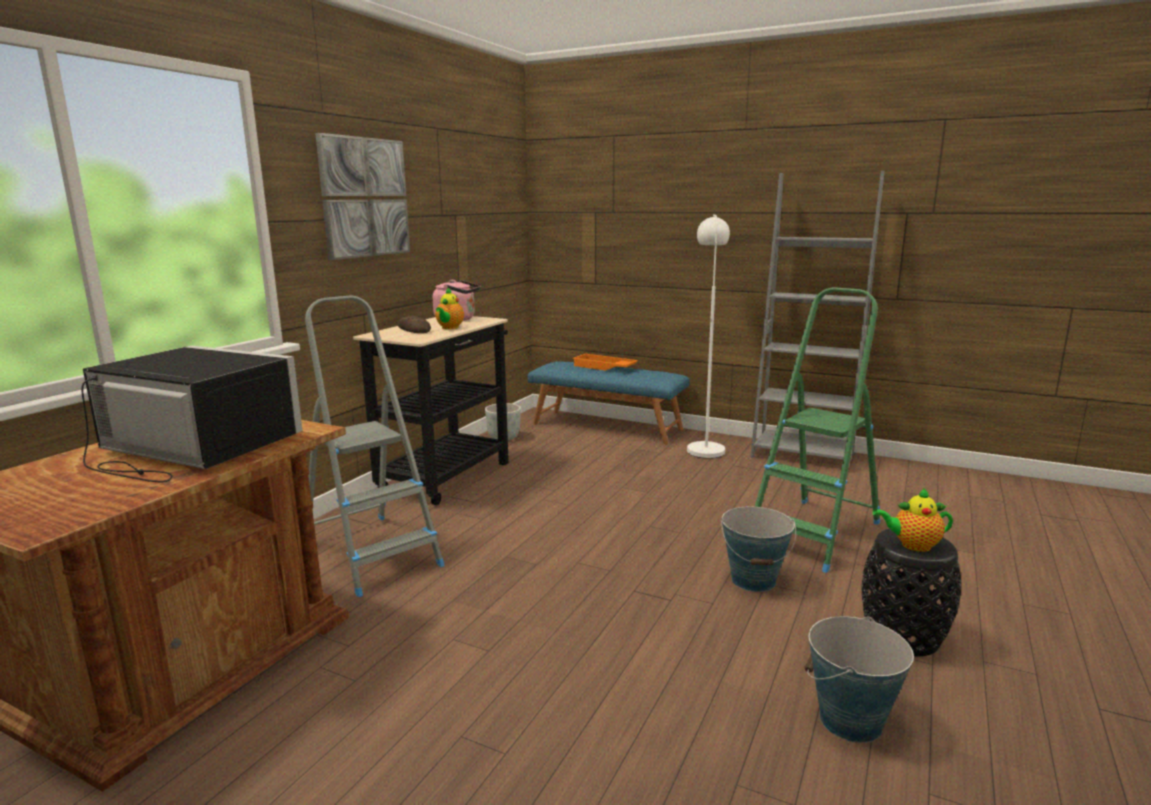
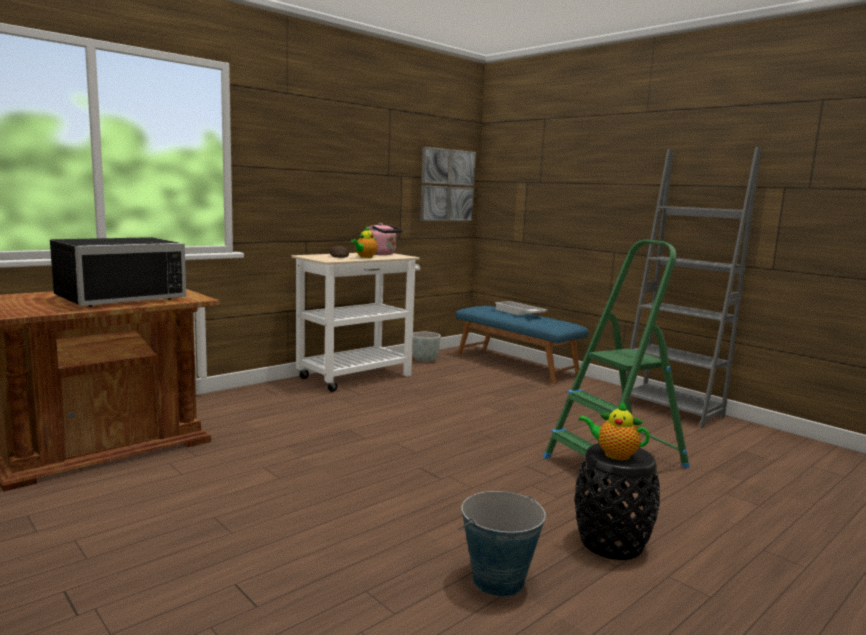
camera: 20 degrees right, 5 degrees down
black microwave [81,346,303,482] -> black microwave turned 90 degrees clockwise [50,237,186,307]
grey step ladder [305,296,445,597] -> none
picture [315,133,410,260] -> picture moved to [420,147,476,221]
black cart [353,316,509,505] -> white cart [291,253,420,392]
orange tray [572,354,638,371] -> white tray [495,301,547,315]
white floor lamp [687,214,730,459] -> none
bucket [721,507,796,592] -> none

